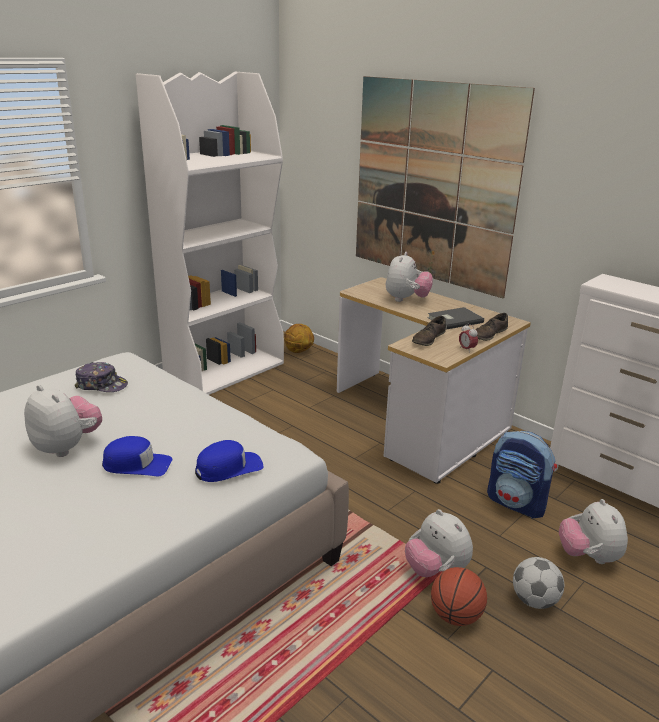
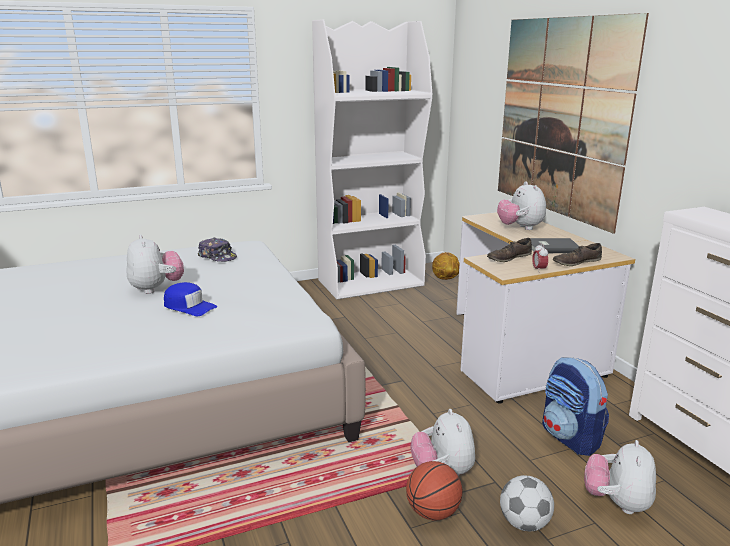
camera: 25 degrees right, 5 degrees down
blue cap [195,440,263,482] -> none
plush toy [386,252,433,302] -> plush toy turned 120 degrees clockwise [497,181,546,230]

